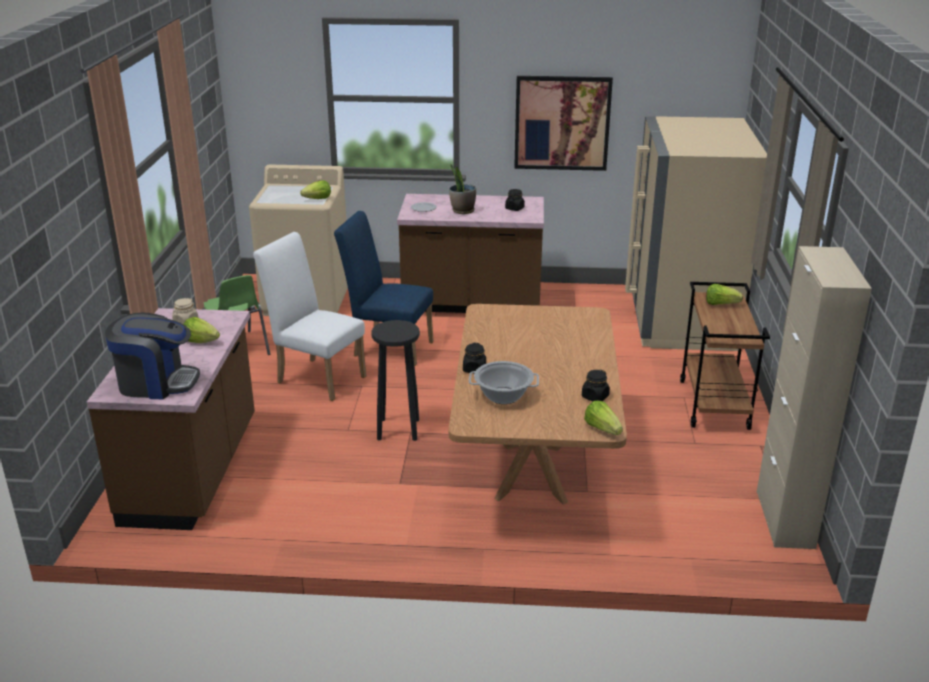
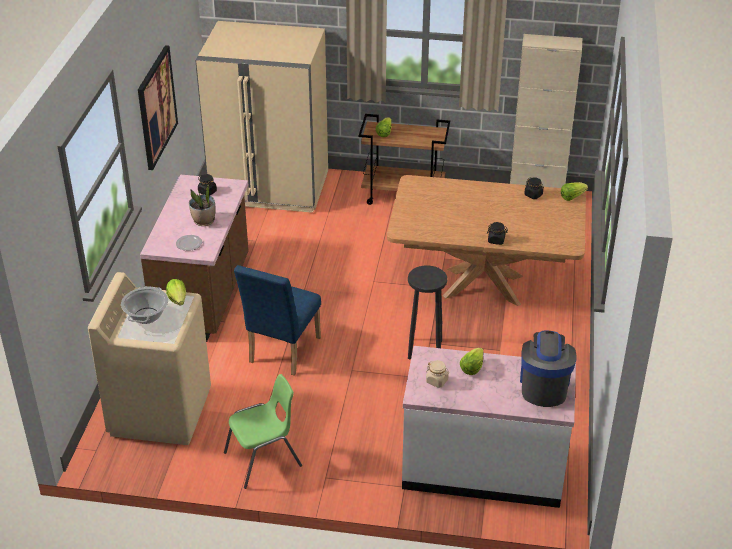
camera: 85 degrees left, 10 degrees up
brown counter [87,308,255,530] -> white counter [402,346,576,508]
white chair [253,232,366,401] -> none
cooking pot [469,361,539,404] -> cooking pot moved to [121,286,168,324]

